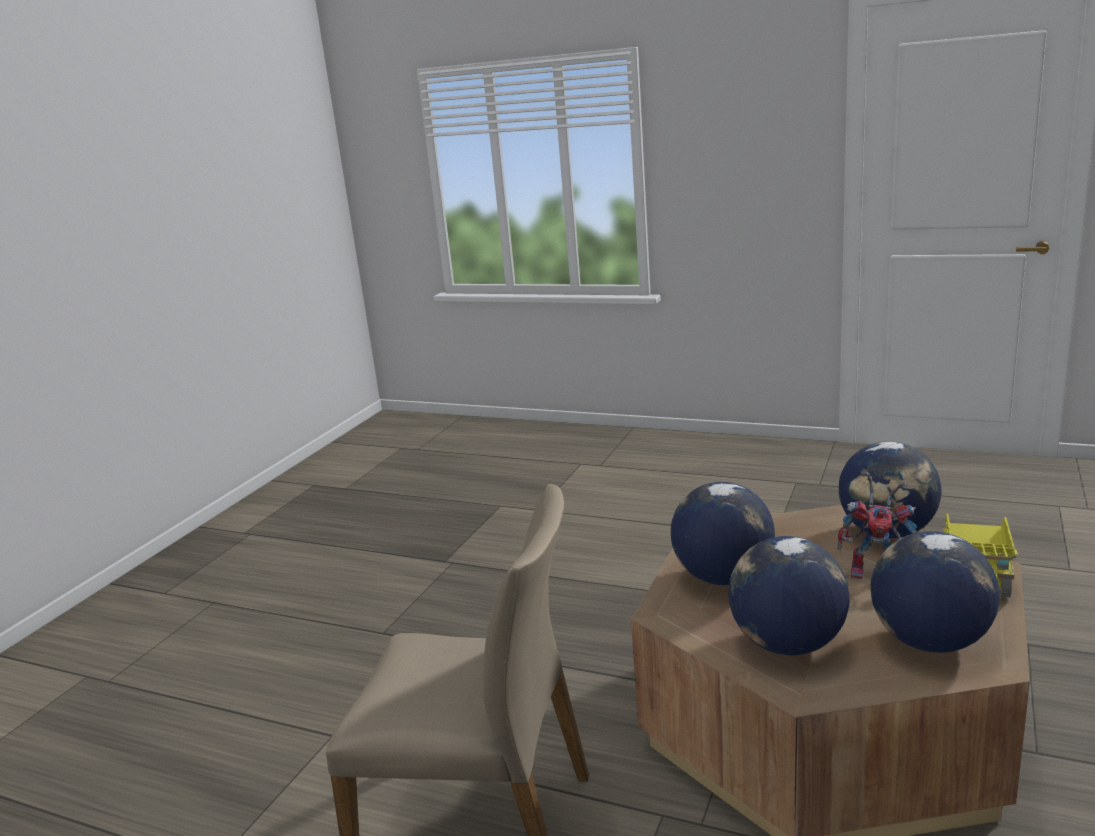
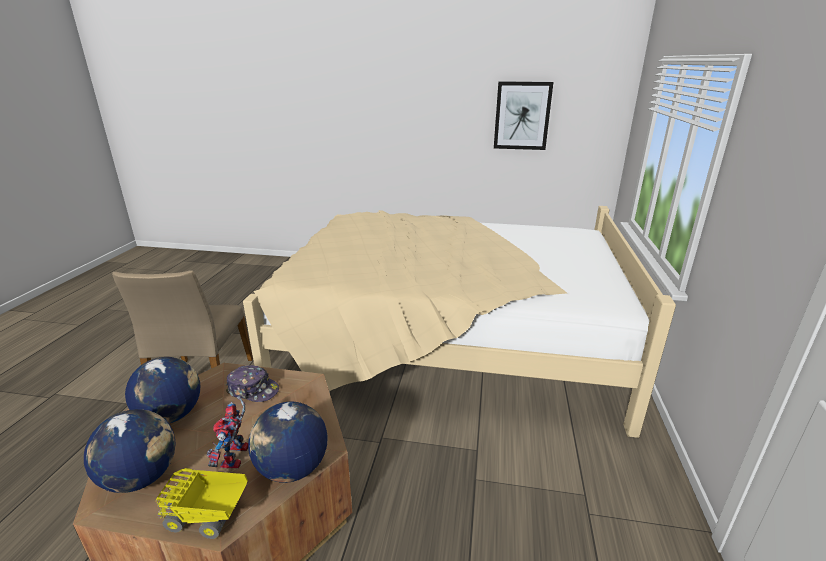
camera: 75 degrees right, 5 degrees up
globe [671,482,775,585] -> cap [226,365,279,402]
none -> beige bed [243,206,676,438]
none -> picture [494,82,553,150]

